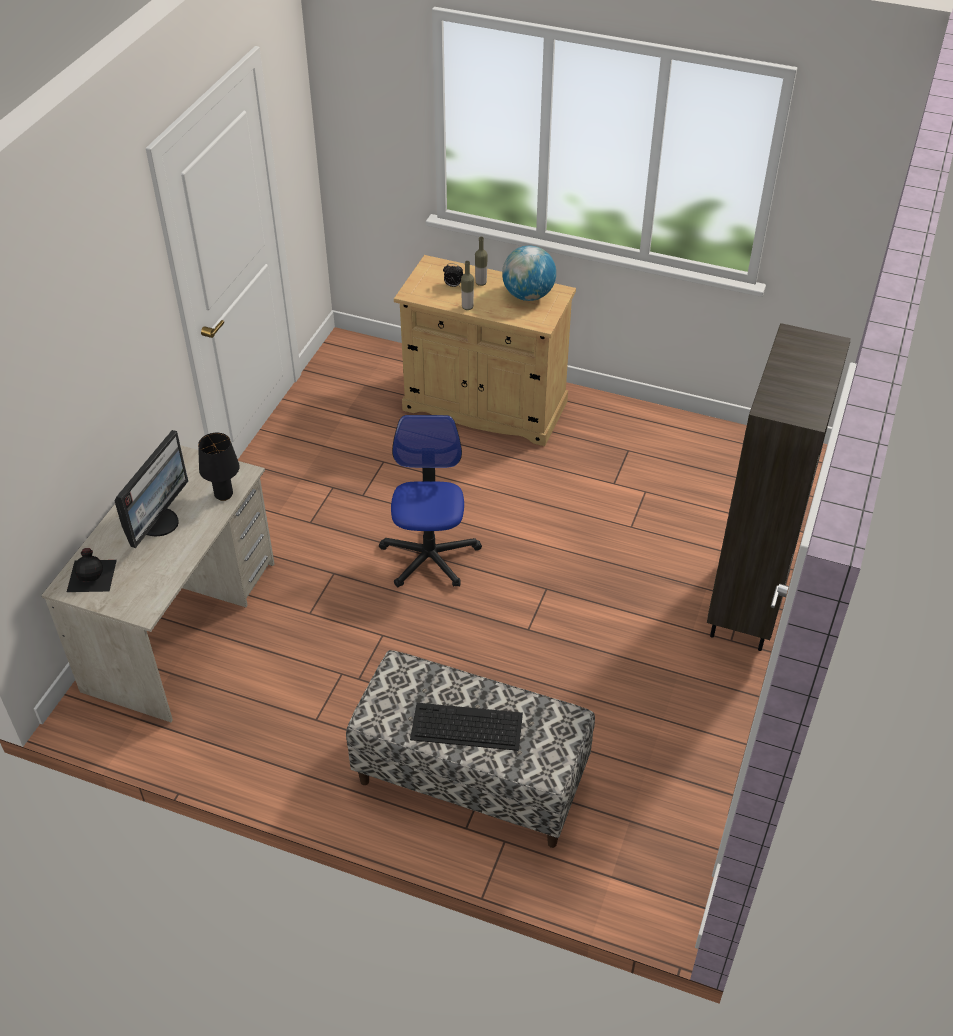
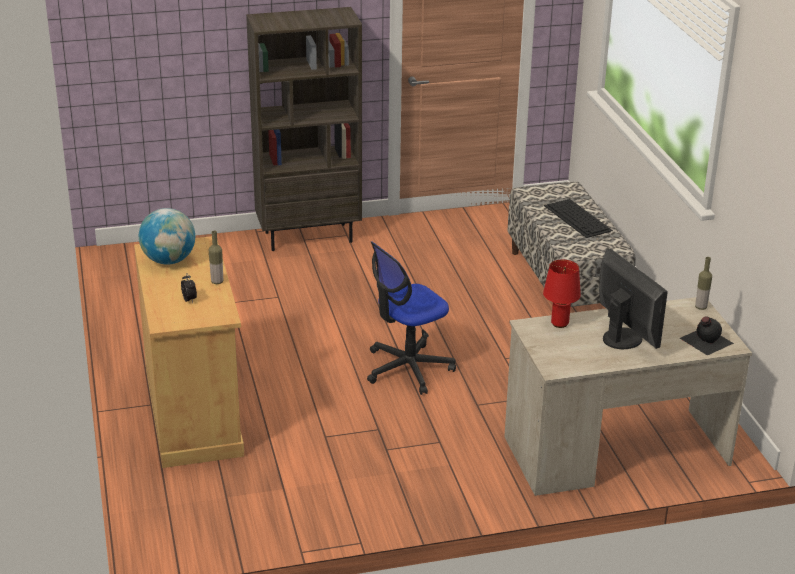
camera: 125 degrees left, 15 degrees down
monitor [114,430,188,548] -> monitor turned 75 degrees clockwise [599,248,668,349]
black table lamp [198,433,240,501] -> red table lamp [543,260,581,328]
bottle [475,237,488,286] -> bottle moved to [695,257,712,310]

